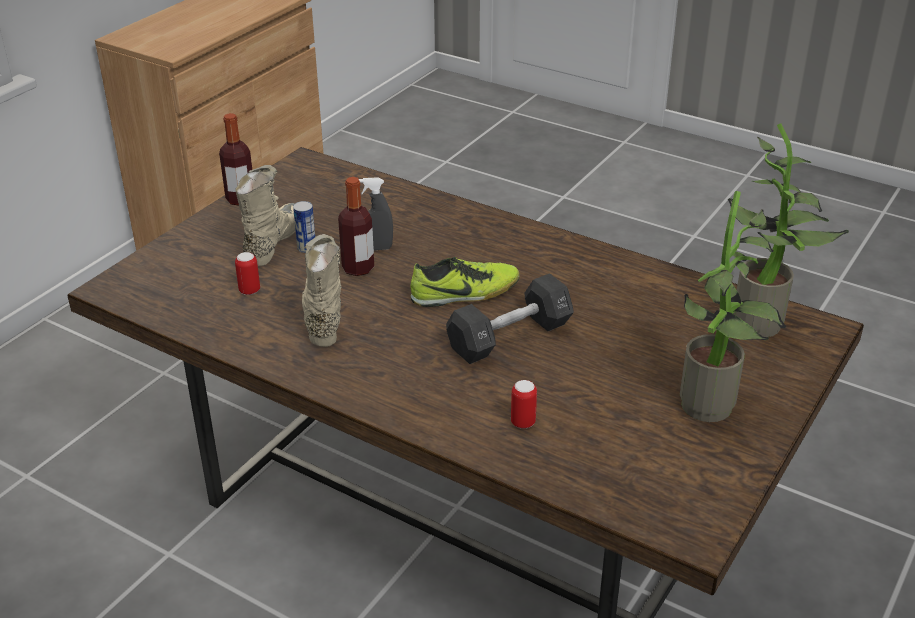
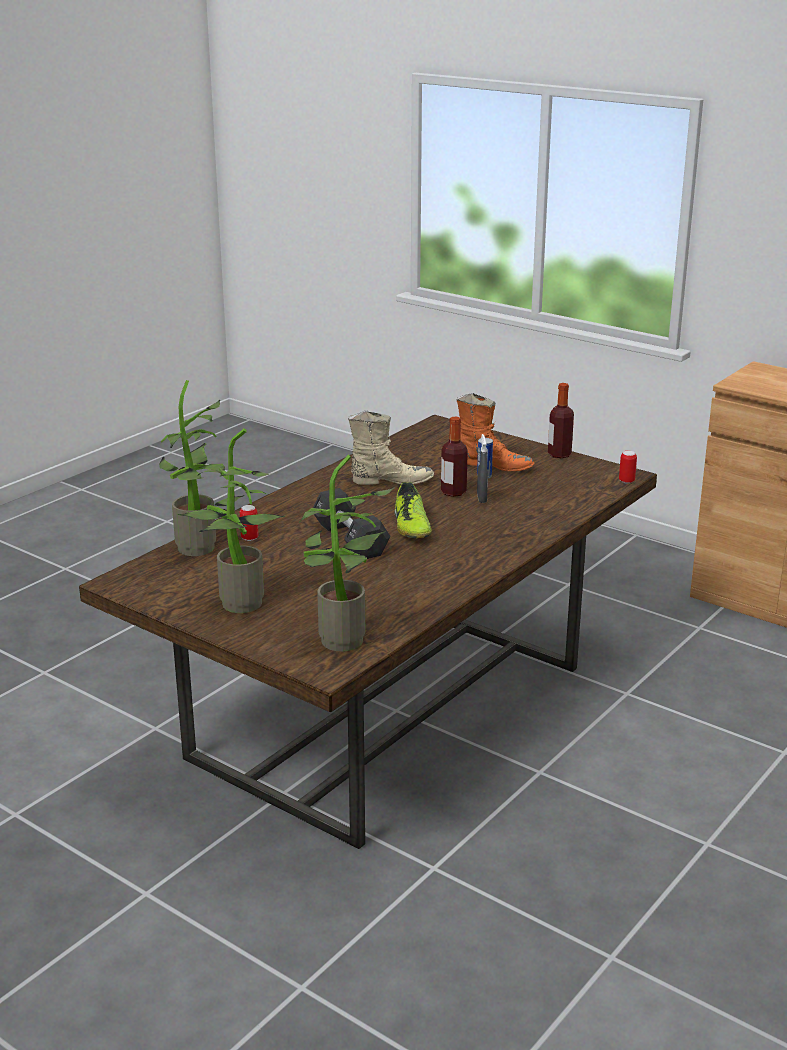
camera: 95 degrees right, 10 degrees down
beige boot [235,165,296,266] -> orange boot [456,393,534,471]
can [235,252,260,295] -> can moved to [619,451,637,484]
none -> potted plant [159,380,225,556]

